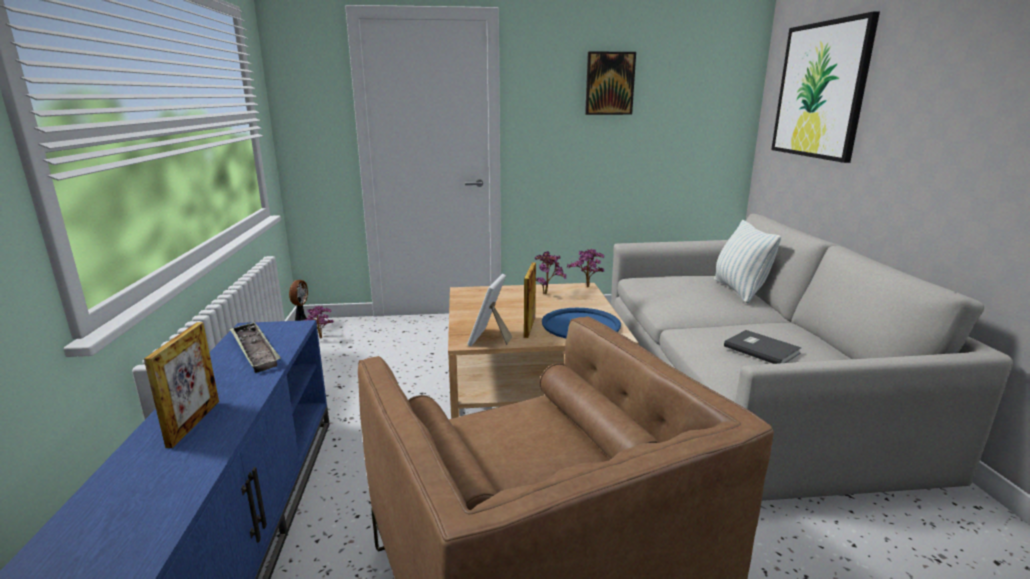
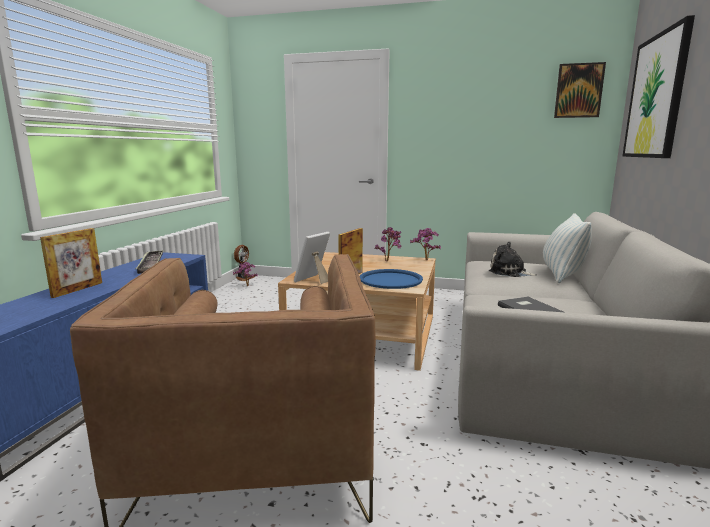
camera: 20 degrees right, 5 degrees down
picture [585,51,636,115] -> picture moved to [554,62,606,118]
none -> plush toy [489,242,536,277]

